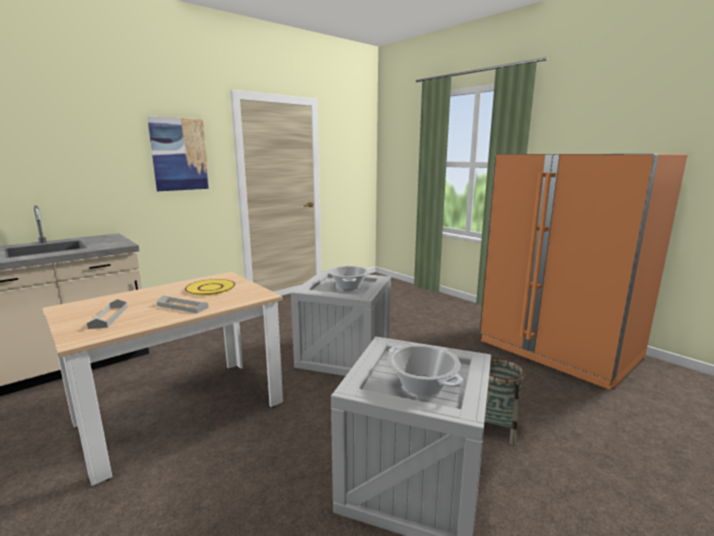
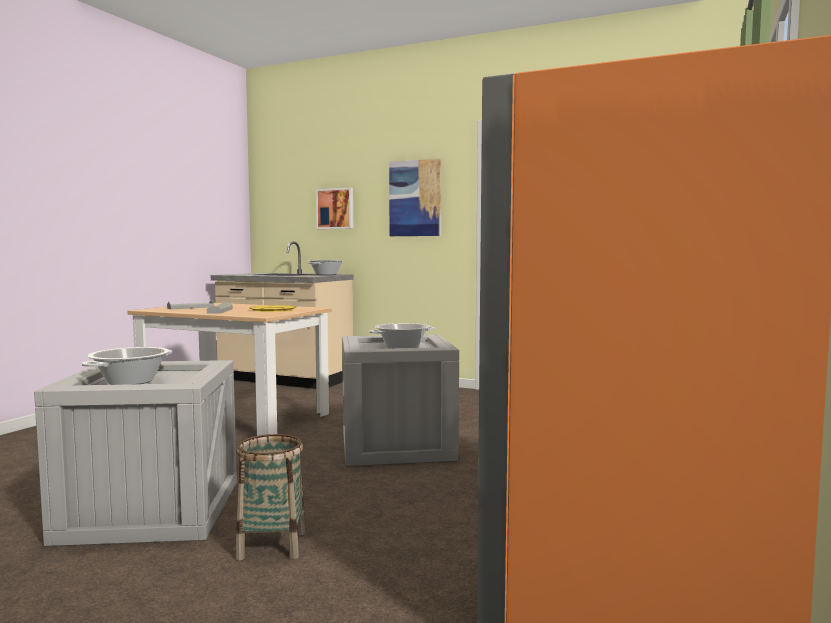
camera: 65 degrees right, 10 degrees down
none -> cooking pot [307,260,345,275]
none -> picture [316,188,353,229]

